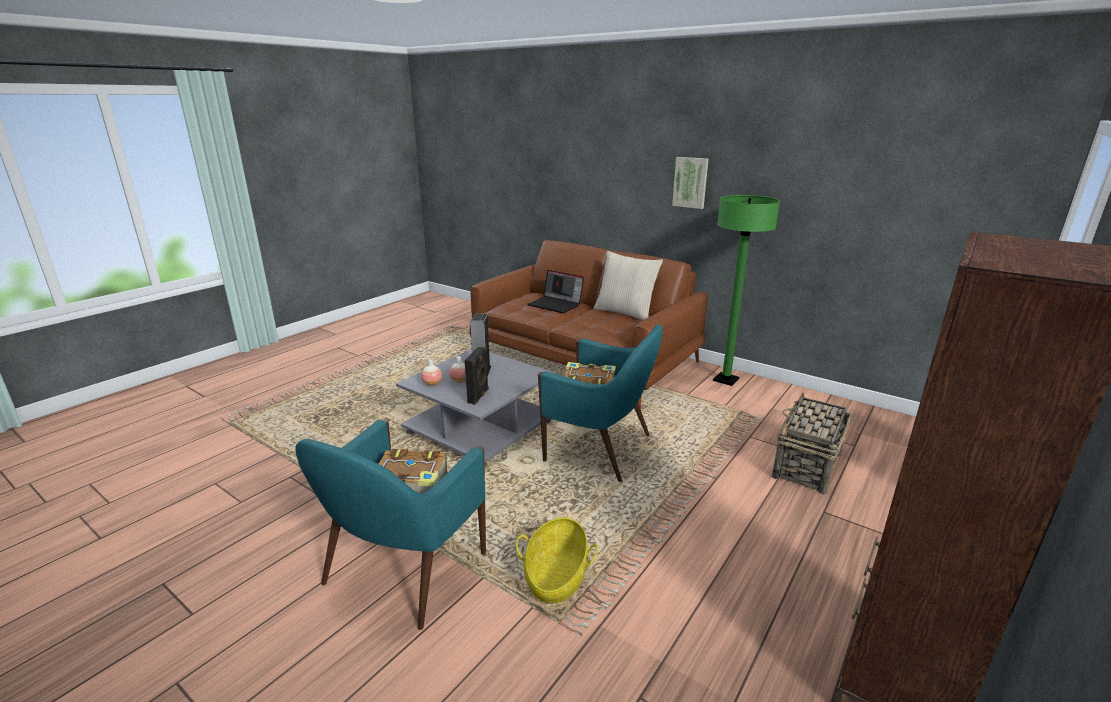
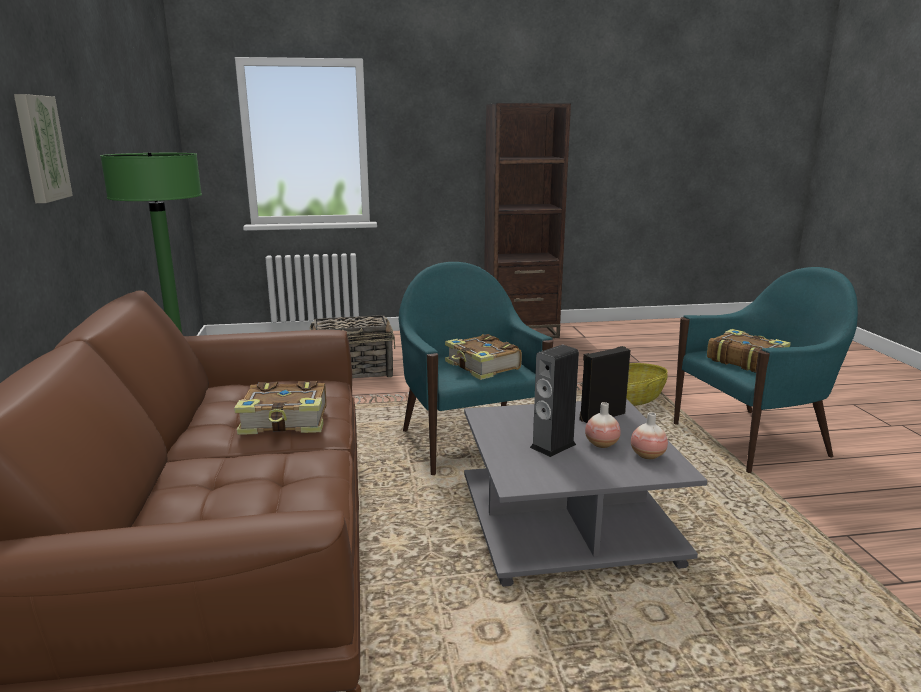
camera: 135 degrees left, 5 degrees down
laptop [528,270,584,313] -> none
beige pillow [593,251,663,321] -> none
none -> book [234,381,327,435]

